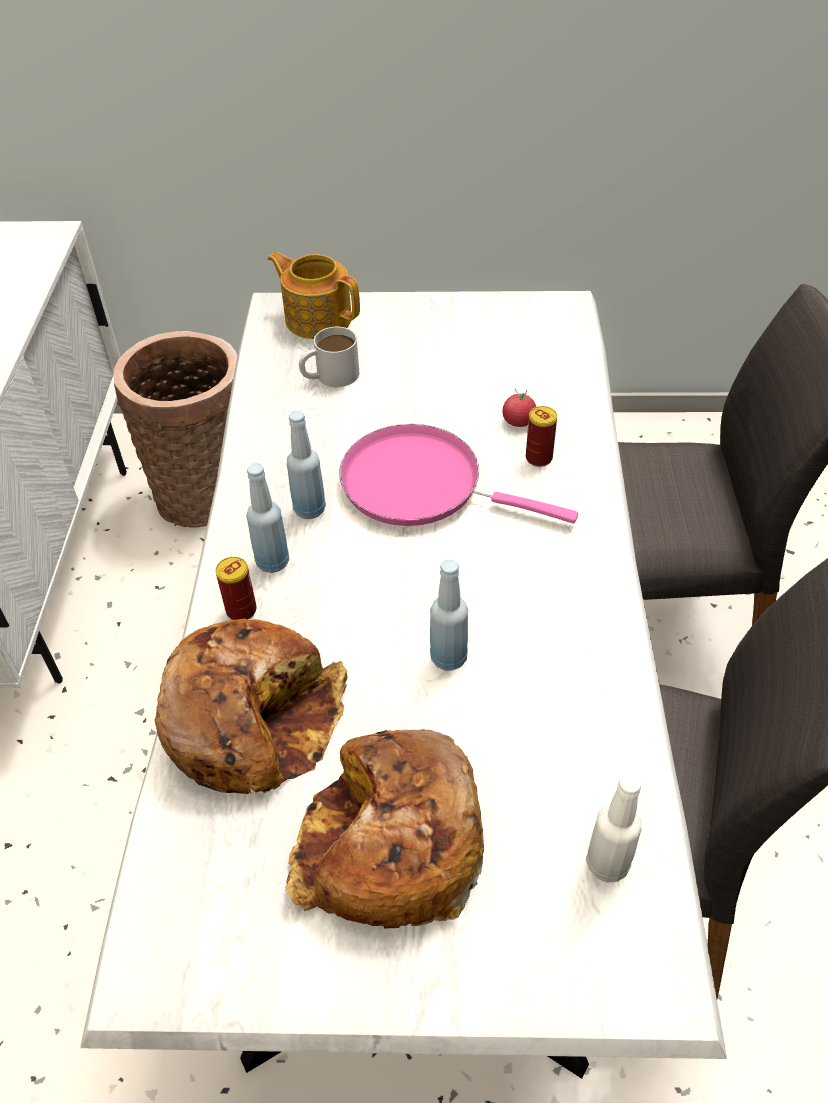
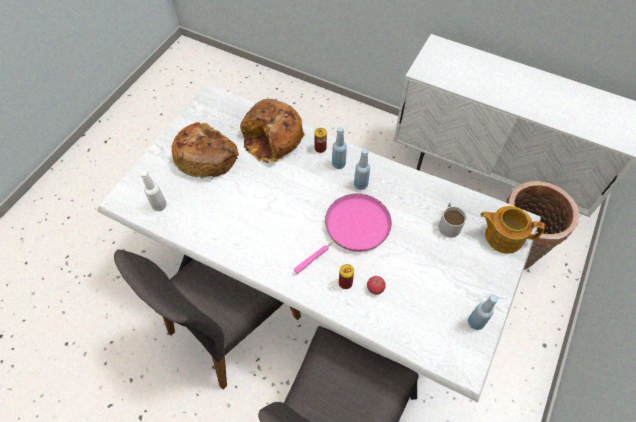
camera: 115 degrees right, 10 degrees up
teapot [267,252,360,339] -> teapot turned 135 degrees counterclockwise [480,206,545,254]
blue bottle [430,559,468,670] -> blue bottle moved to [468,295,498,330]

